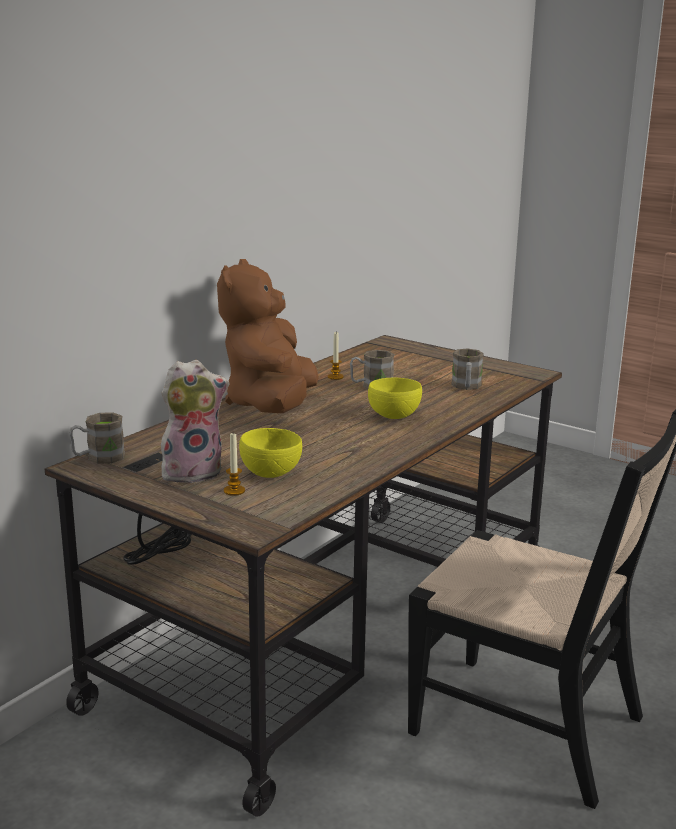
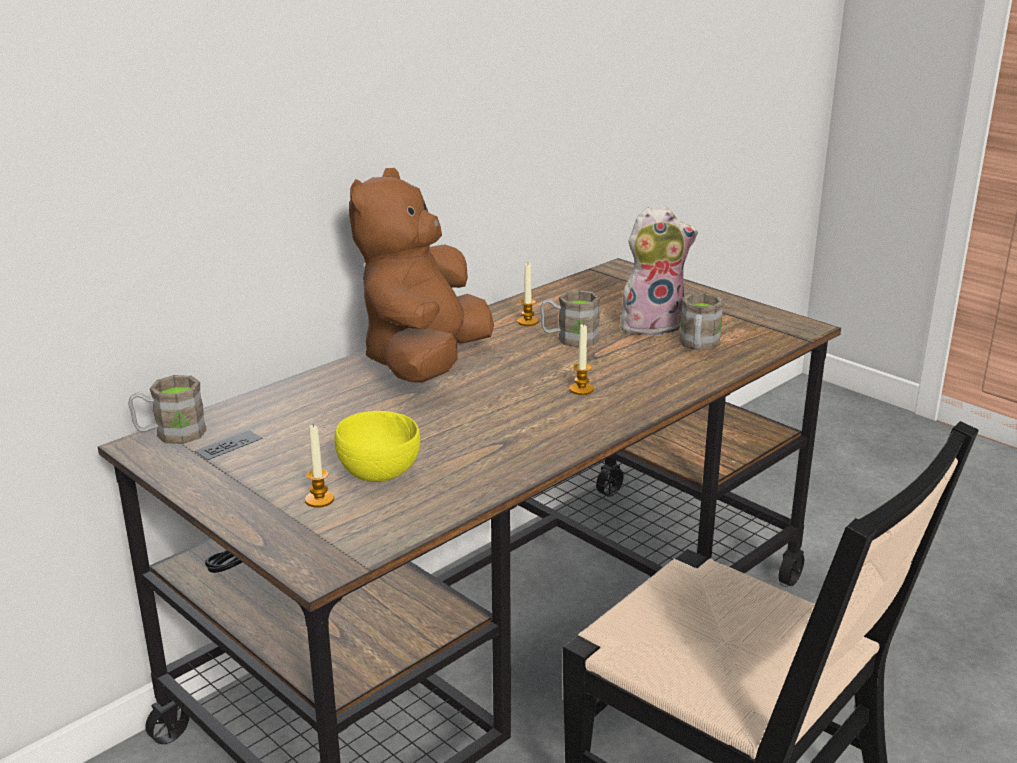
camera: 10 degrees right, 5 degrees up
plush toy [161,360,229,485] -> plush toy moved to [621,207,698,337]
yellow bowl [368,378,422,419] -> candle [570,323,594,395]

